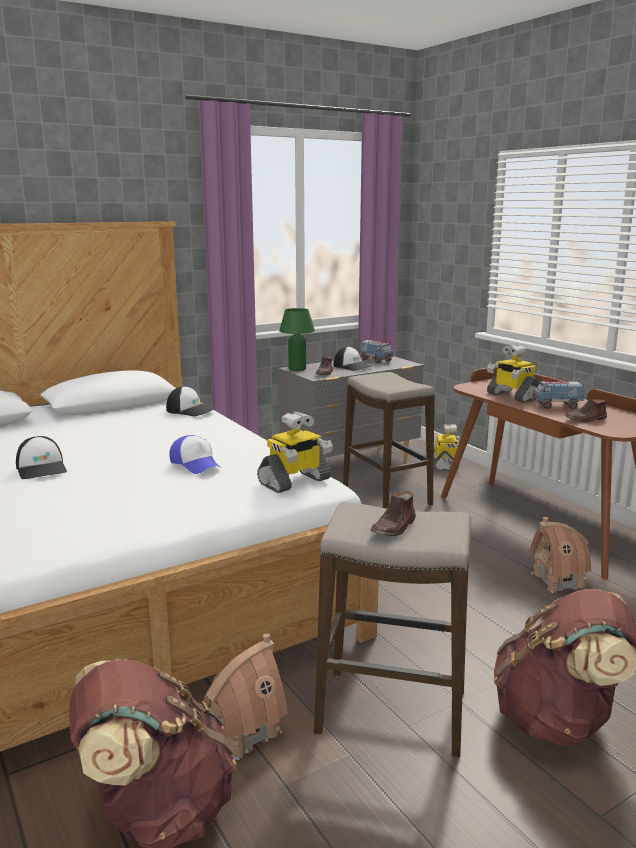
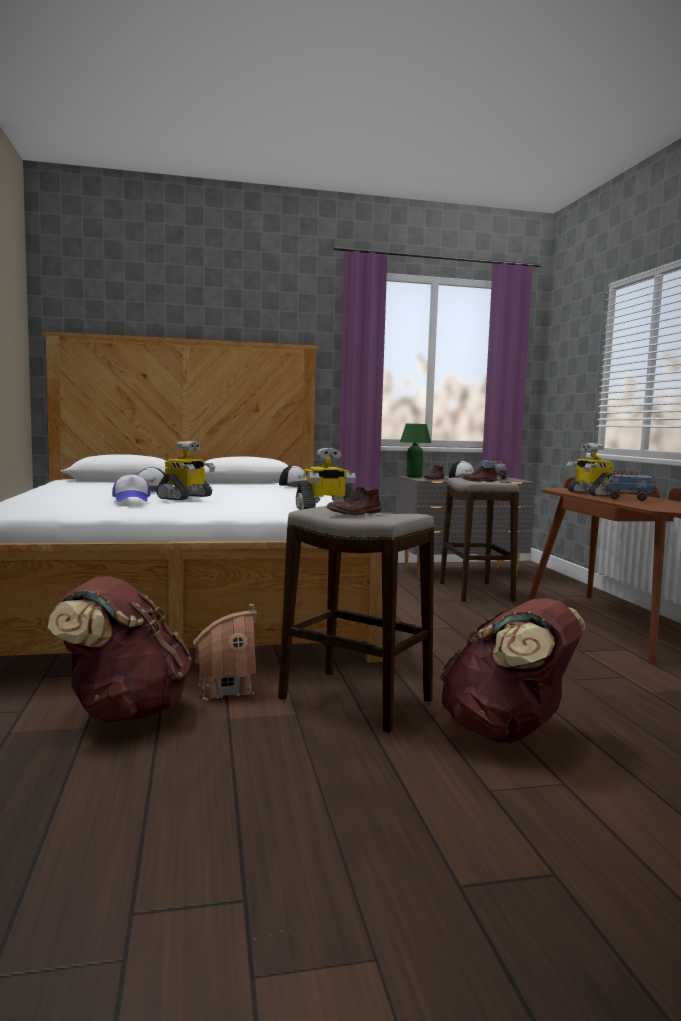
camera: 20 degrees right, 10 degrees down
cap [169,435,220,474] -> cap moved to [112,475,150,502]
toy robot [434,424,460,471] -> toy robot moved to [156,441,215,500]
toy house [530,517,591,593] -> none
brown shoe [564,399,607,422] -> brown shoe moved to [460,465,497,482]

